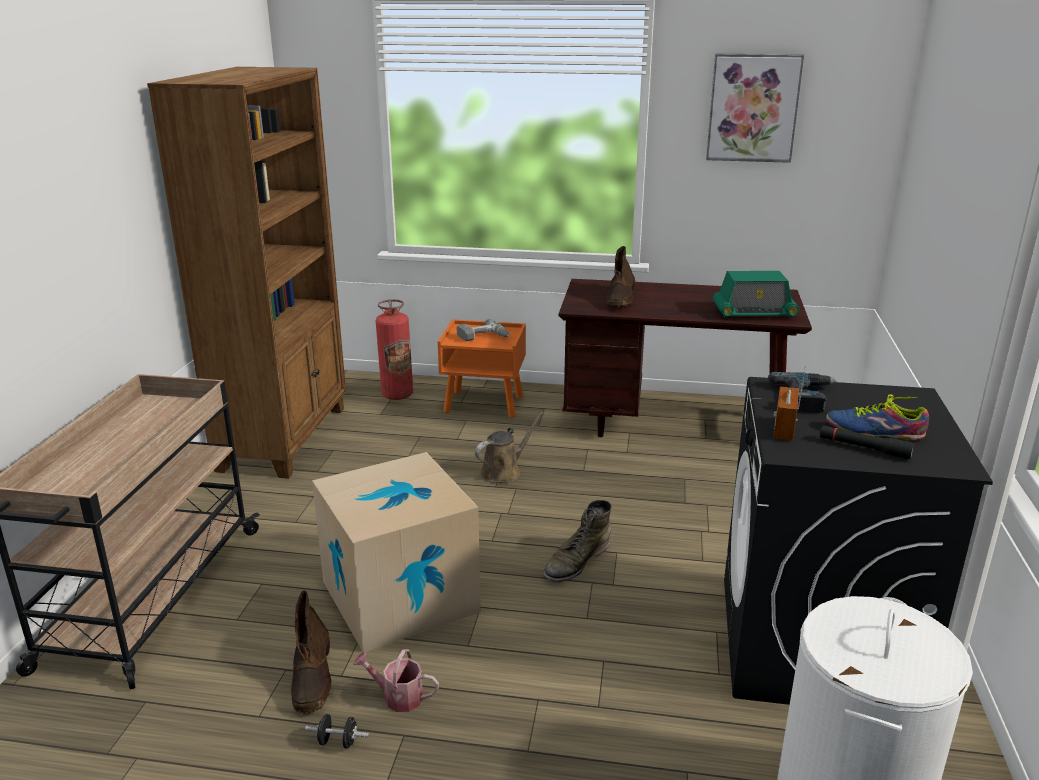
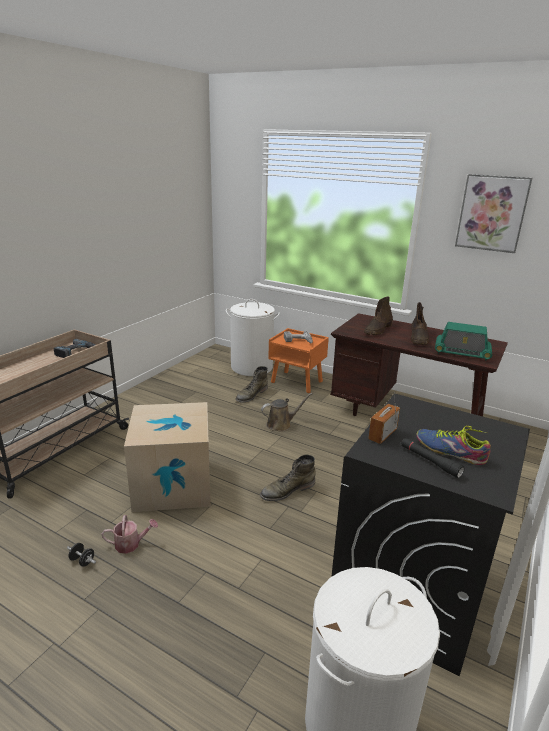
camera: 20 degrees right, 0 degrees up
brown bookcase [147,67,346,479] -> none
brown boot [291,590,332,713] -> brown boot moved to [411,302,429,345]
watering can [353,649,439,712] -> watering can turned 135 degrees clockwise [101,515,158,554]
fire extinguisher [376,299,413,400] -> white laundry basket [226,299,280,376]
power drill [768,372,837,413] -> power drill moved to [53,339,96,358]
none -> green boot [235,366,268,403]

